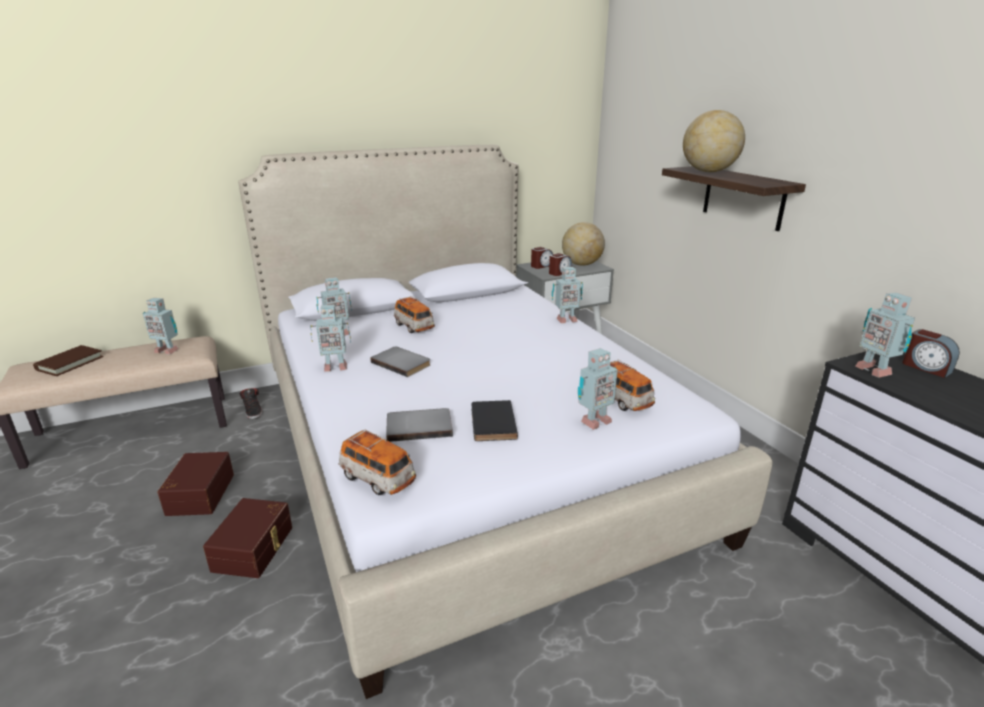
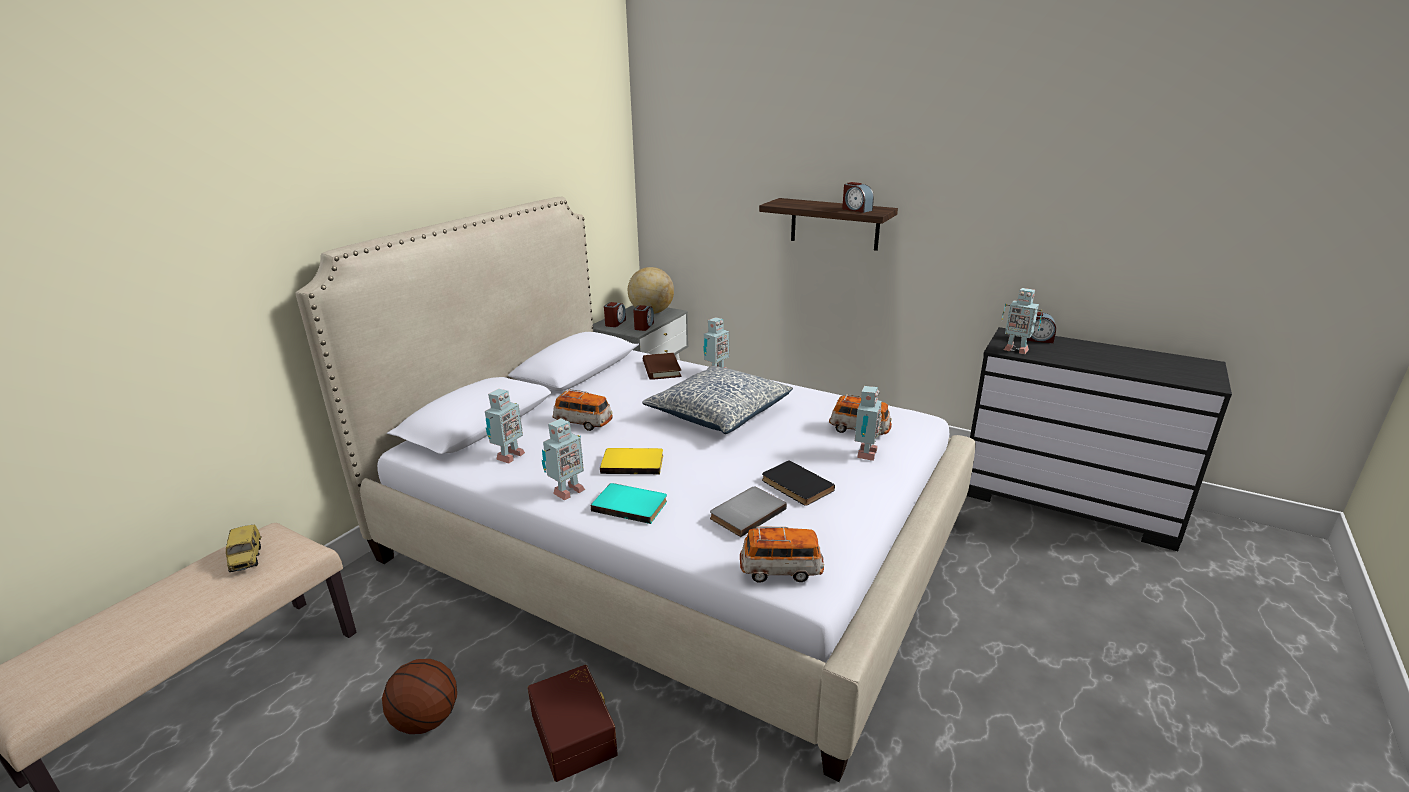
camera: 35 degrees left, 0 degrees up
brown book [33,345,104,376] -> brown book moved to [643,353,681,380]
toy robot [143,298,178,354] -> toy car [226,525,262,572]
brown storage box [157,452,234,516] -> basketball [382,659,457,734]
black shoe [239,388,262,419] -> none
grey book [371,346,431,377] -> yellow book [600,448,663,474]
globe [683,110,745,172] -> none
none -> turquoise book [591,483,667,524]
none -> pillow [642,365,793,434]
none -> alarm clock [842,182,874,213]

